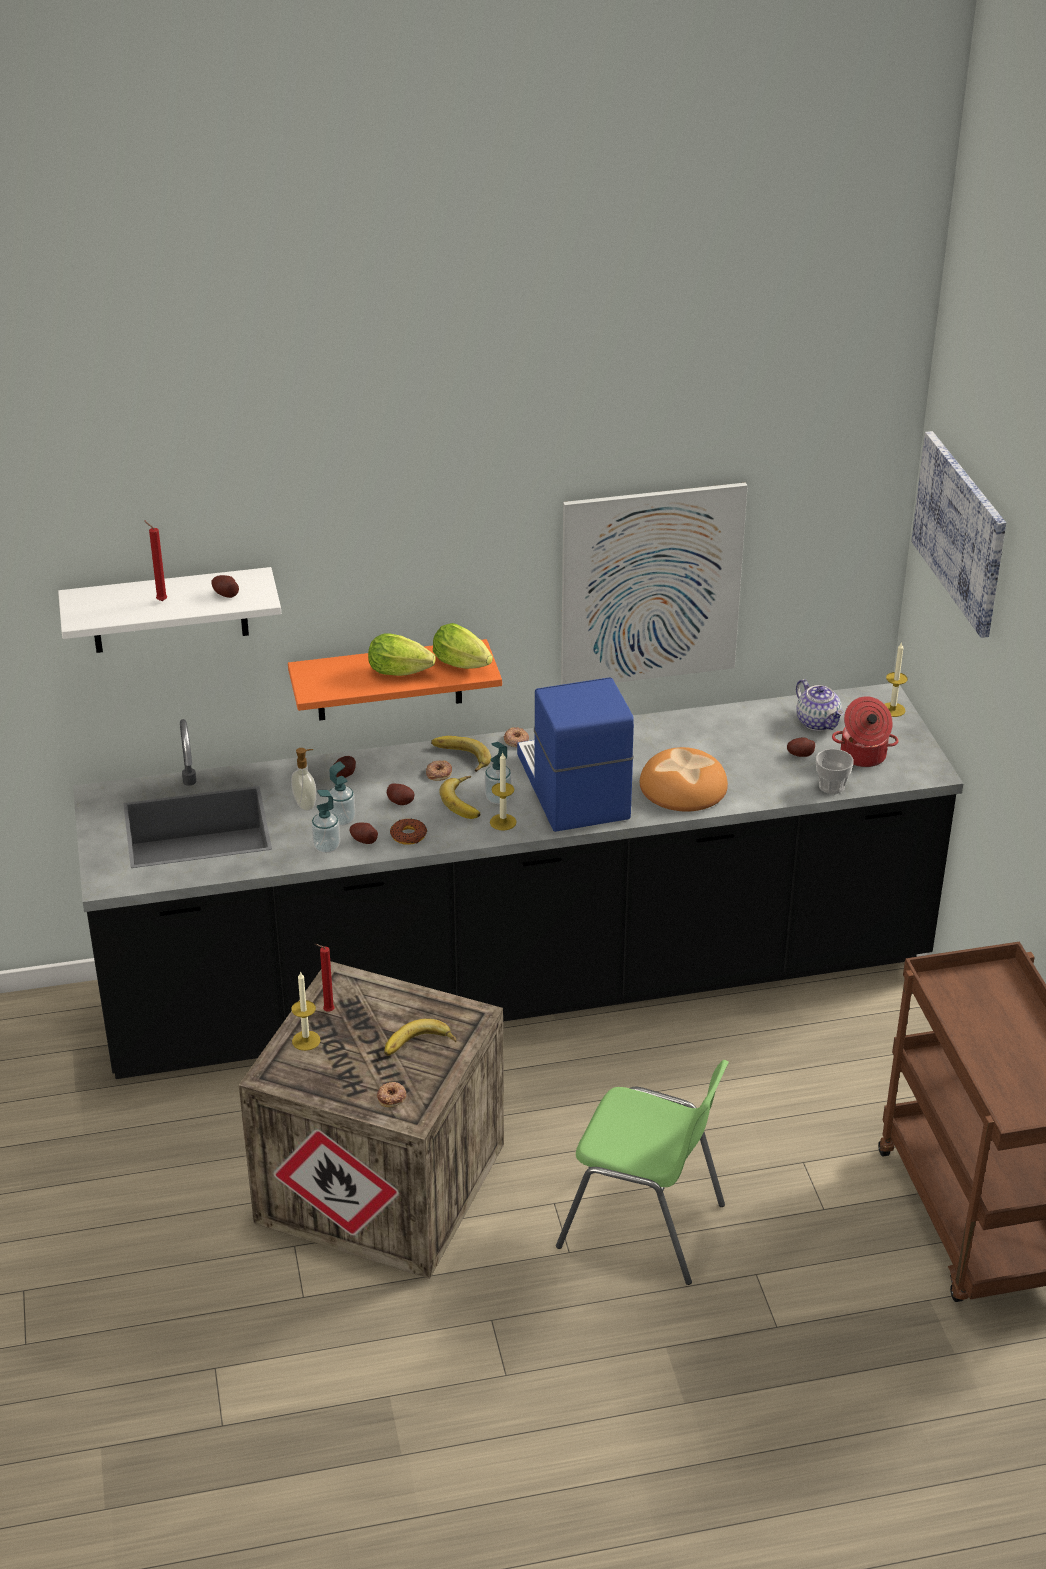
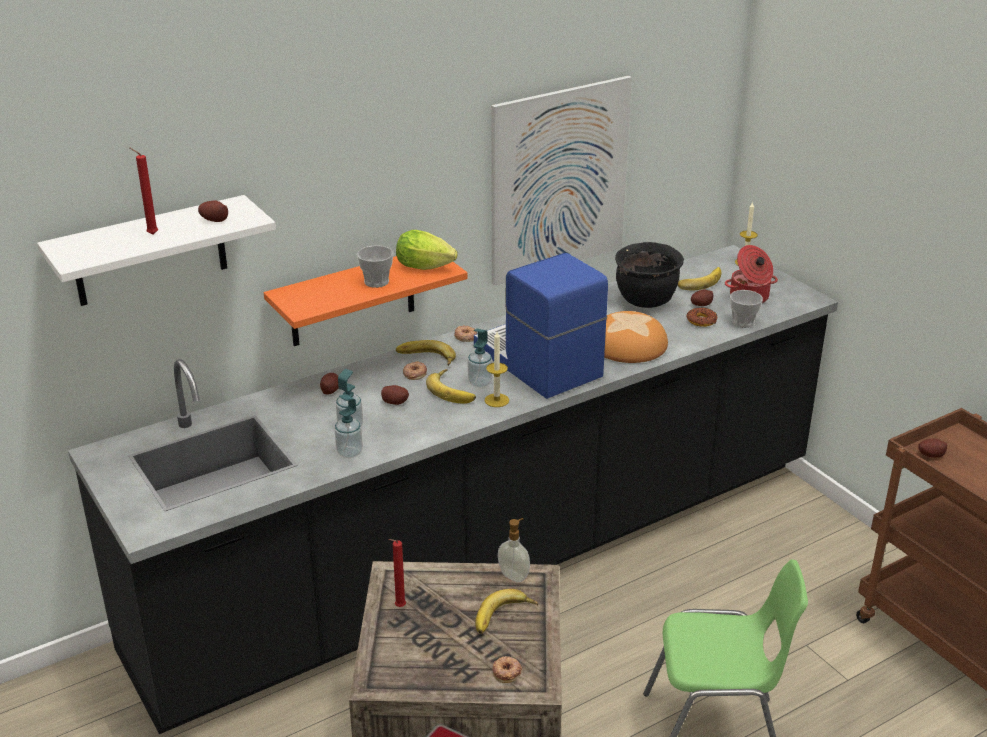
camera: 20 degrees left, 5 degrees down
soap dispenser [291,748,316,811] -> soap dispenser moved to [498,518,530,582]
candle [291,971,320,1051] -> none
potato [349,822,378,844] -> potato moved to [918,438,947,458]
lettuce [368,633,436,676] -> cup [357,245,393,288]
donut [390,819,427,845] -> donut moved to [686,308,717,327]
teapot [796,679,844,731] -> banana [678,267,721,291]
picture [911,431,1006,638] -> none
none -> black cooking pot [615,242,684,308]

